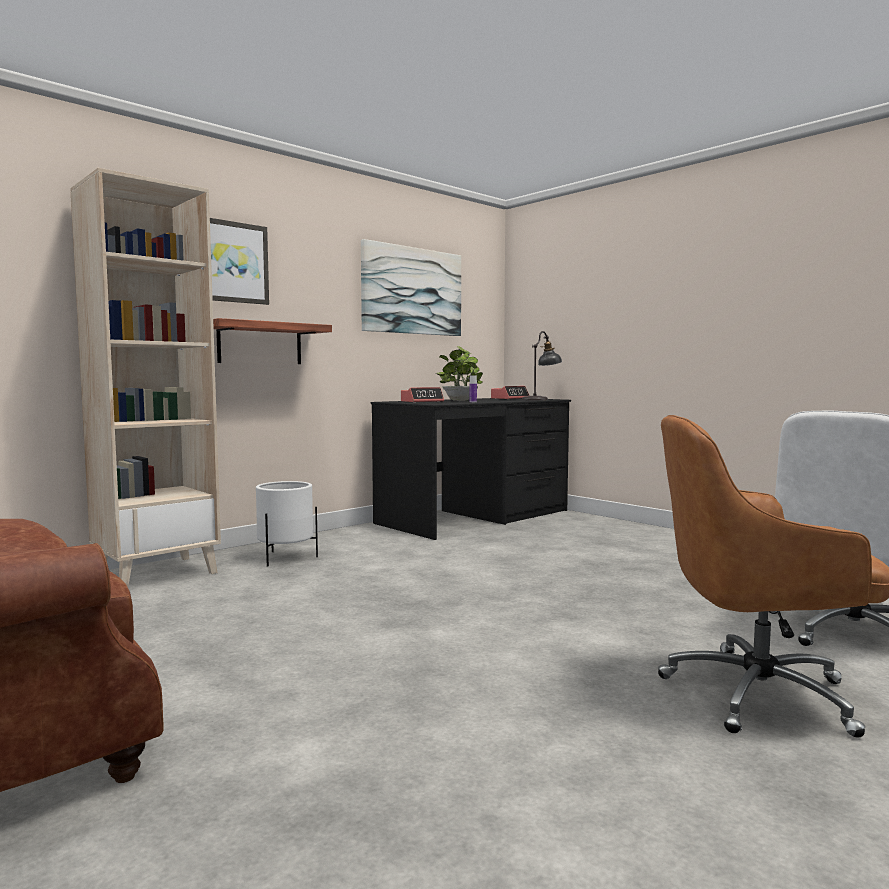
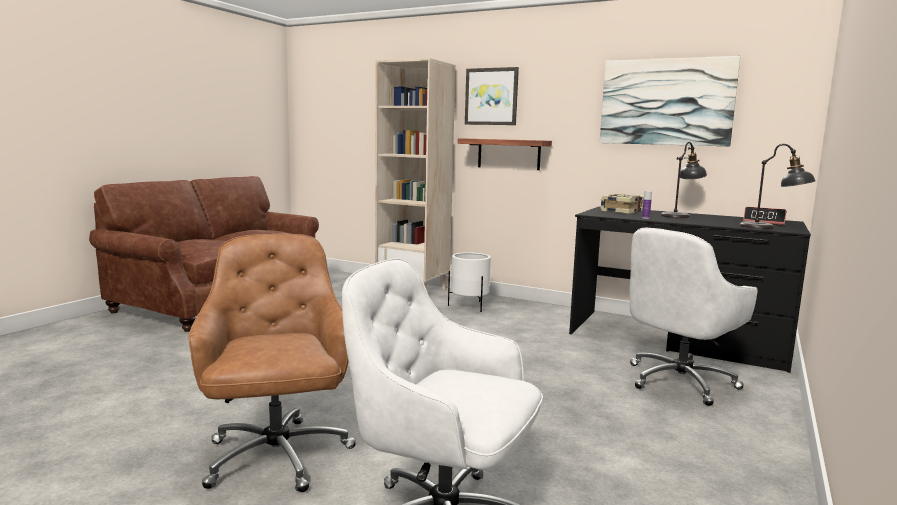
camera: 70 degrees right, 5 degrees up
alarm clock [401,387,444,403] -> book [600,194,644,214]
potted plant [436,346,483,401] -> grey table lamp [660,142,707,218]
none -> white office chair [629,228,758,406]

